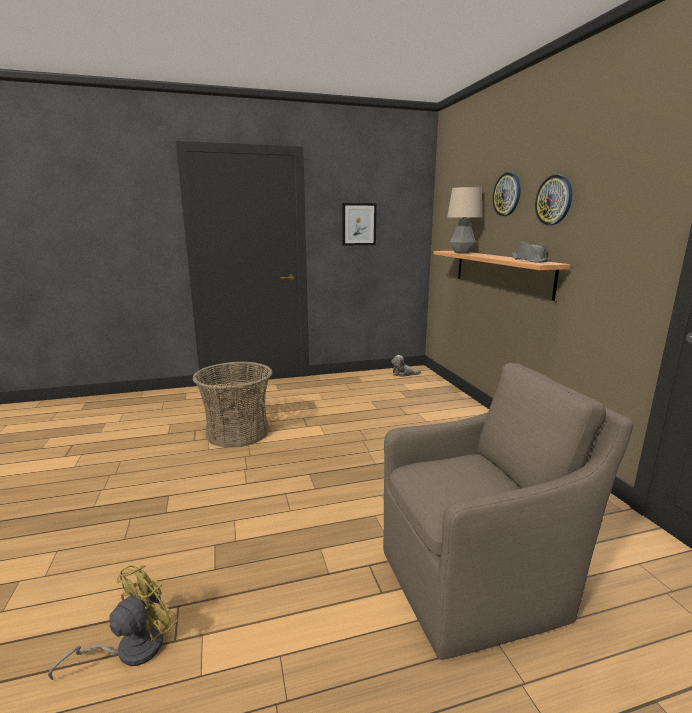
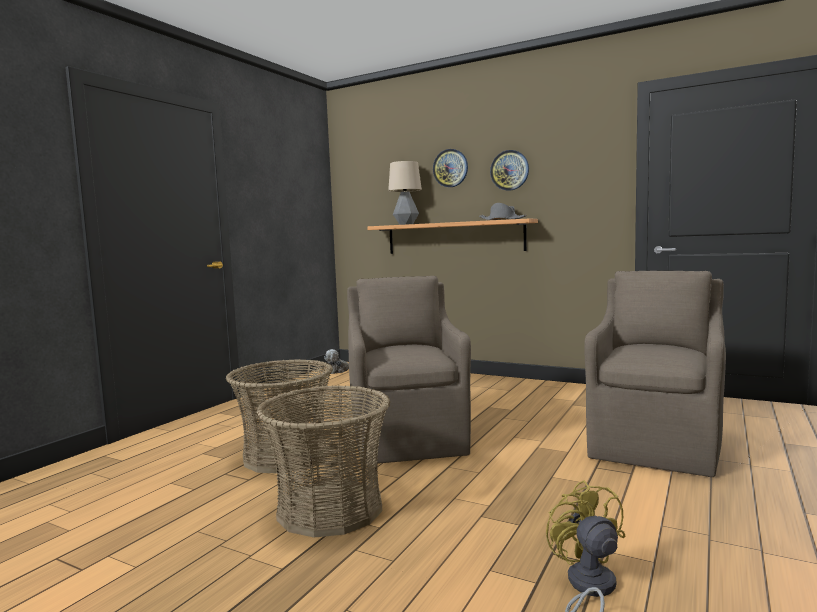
camera: 45 degrees left, 10 degrees down
picture [342,203,377,246] -> none
none -> basket [256,385,390,538]
none -> brown armchair [347,276,471,465]

